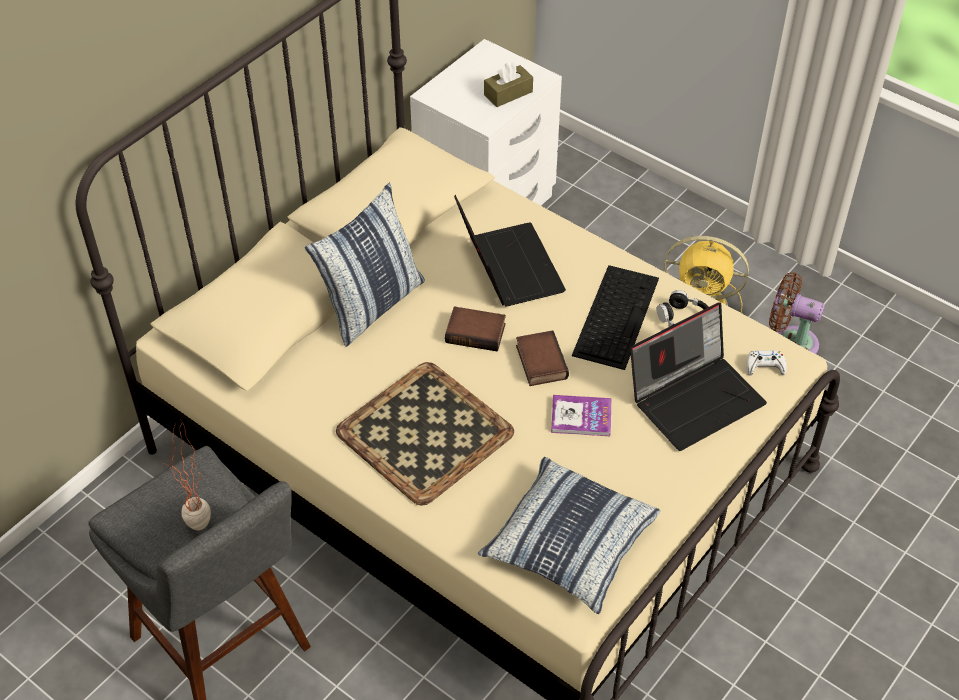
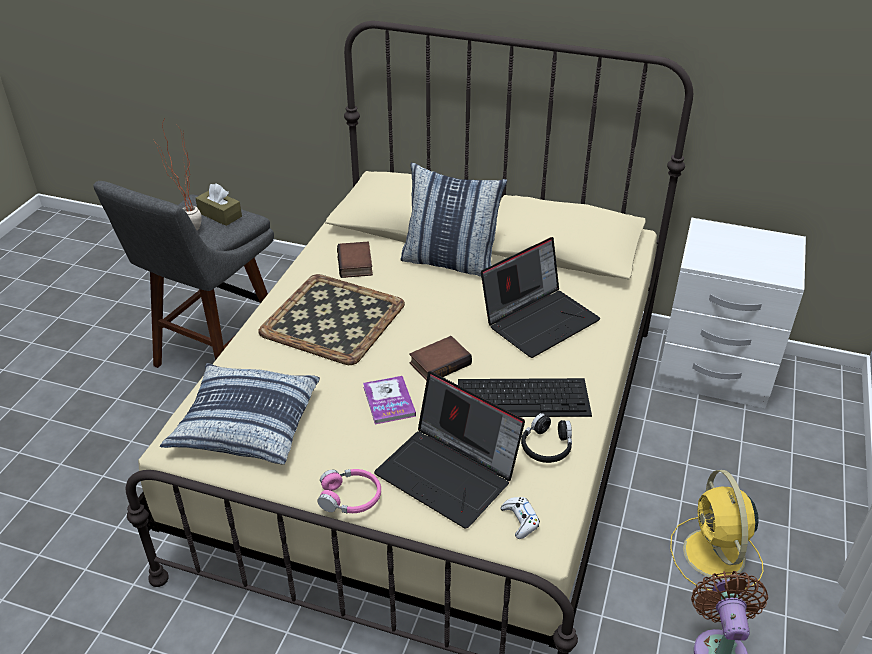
camera: 70 degrees right, 10 degrees down
book [445,307,506,352] -> book moved to [337,242,373,278]
brown tissue box [484,62,533,107] -> brown tissue box moved to [195,183,242,226]
none -> pink headphones [317,469,381,513]

